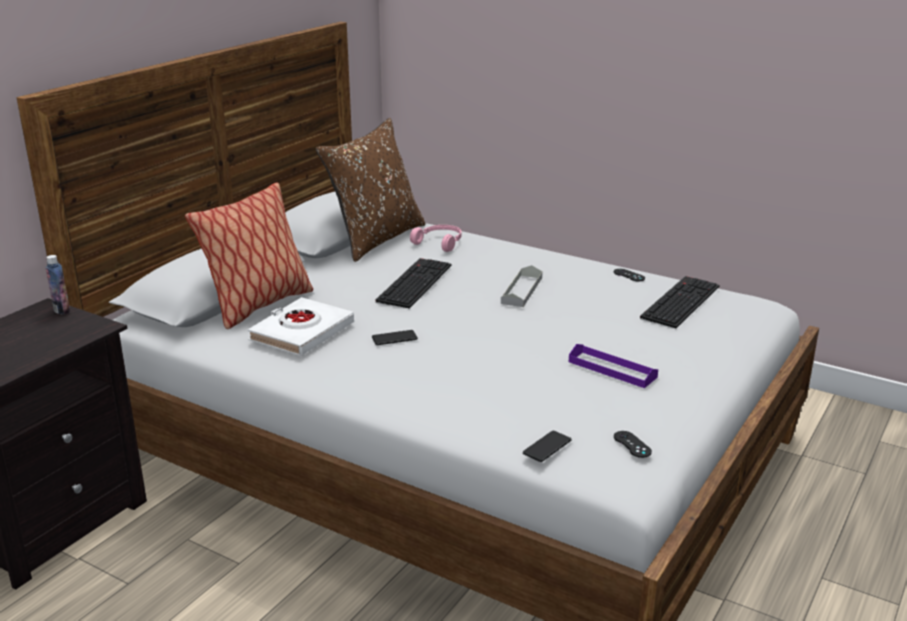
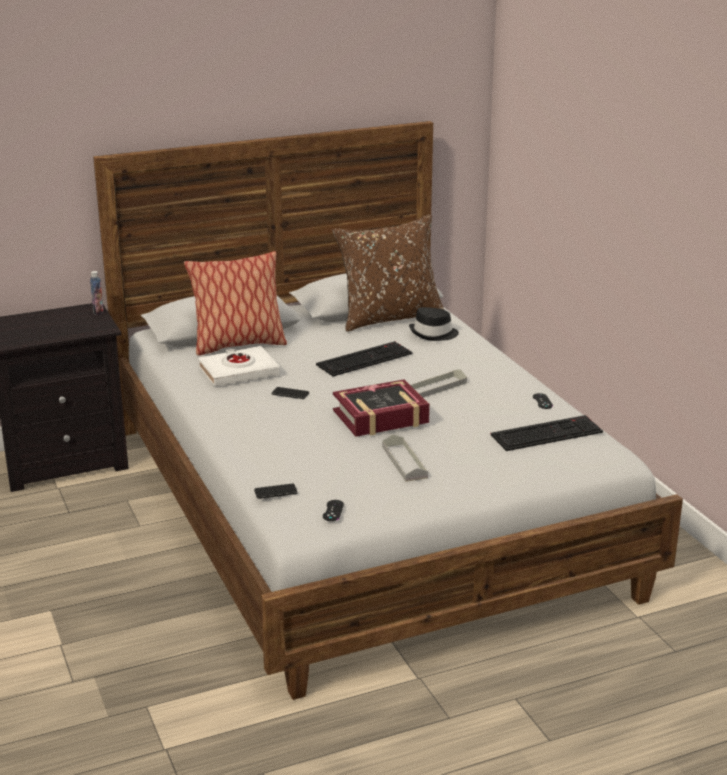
camera: 35 degrees right, 0 degrees up
pink headphones [410,225,461,252] -> black hat [409,307,459,341]
purple tray [569,344,658,388] -> grey tray [382,434,428,482]
none -> book [333,379,430,437]

